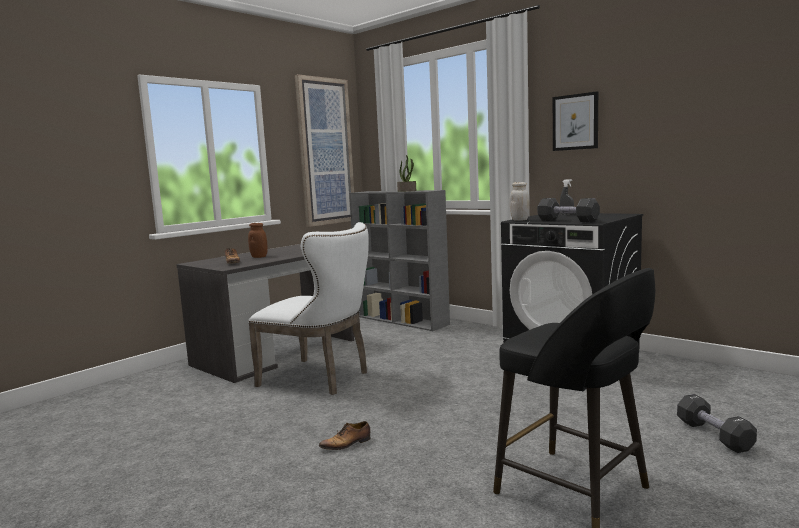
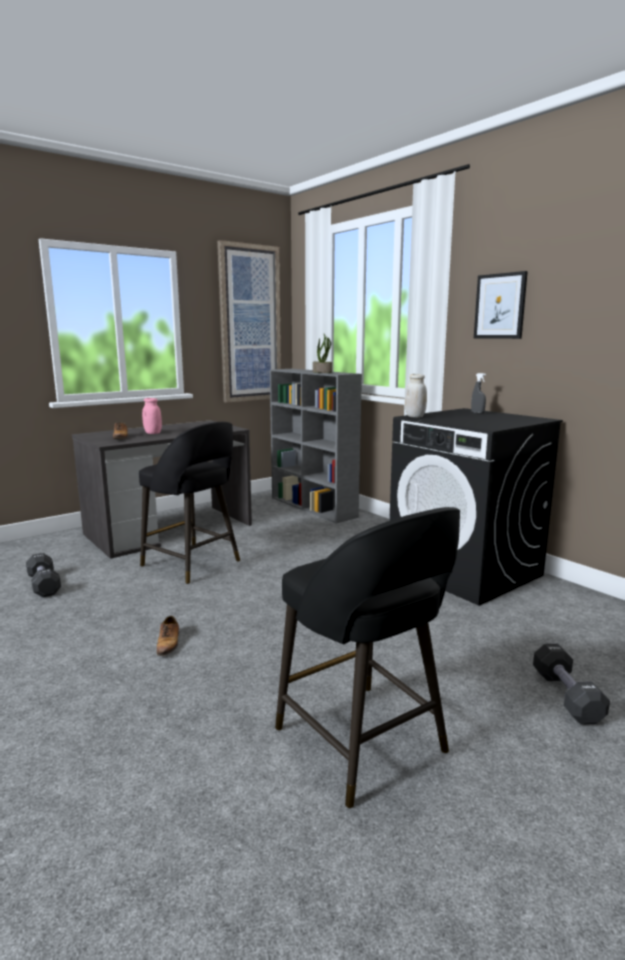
camera: 10 degrees right, 5 degrees up
white chair [248,222,369,395] -> black stool [139,422,240,584]
brown jar [248,223,268,258] -> pink jar [142,398,162,434]
shoe [319,421,371,450] -> shoe turned 75 degrees counterclockwise [157,616,179,656]
black dumbbell [537,198,600,223] -> black dumbbell moved to [26,553,61,597]

